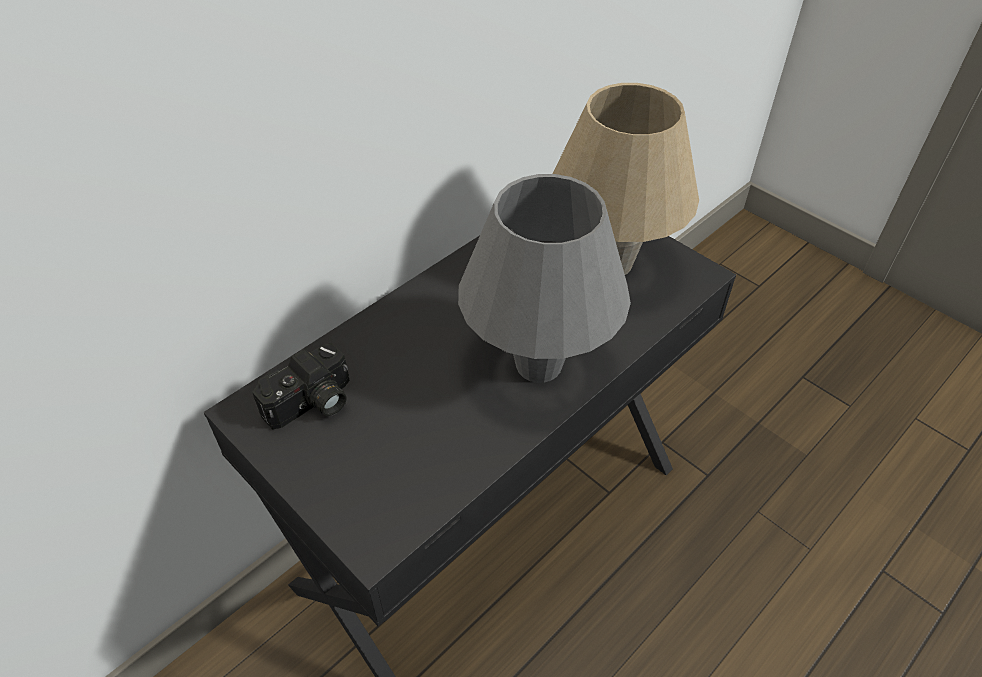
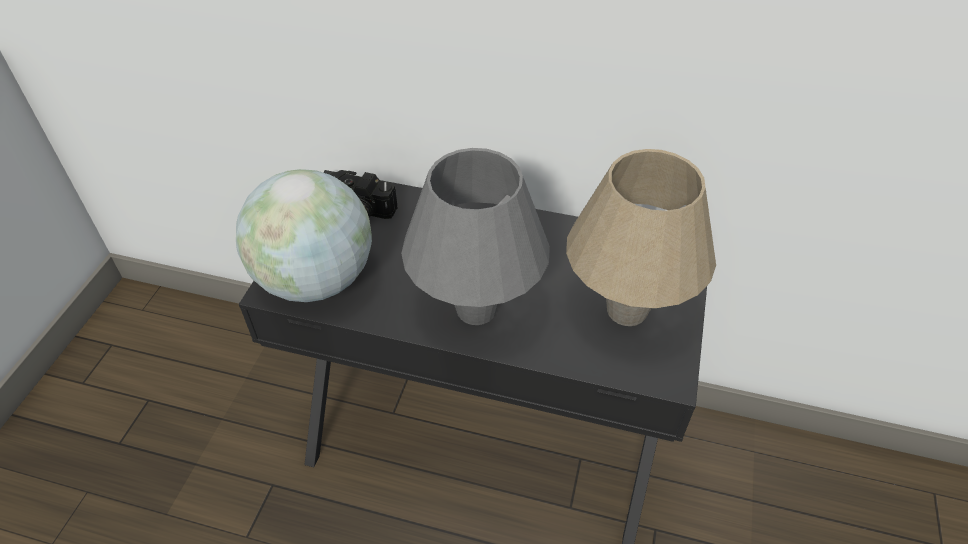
camera: 60 degrees right, 0 degrees up
none -> globe [236,169,372,302]

